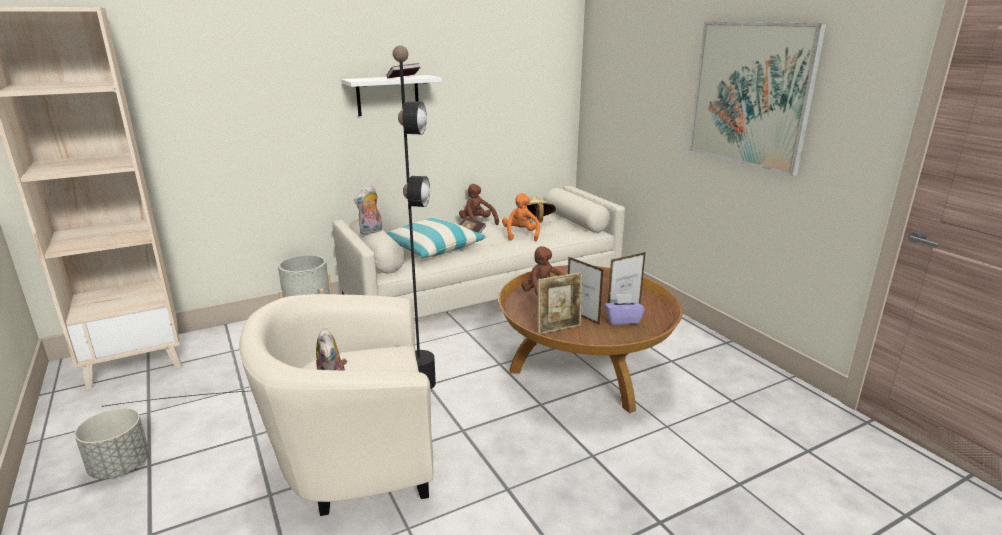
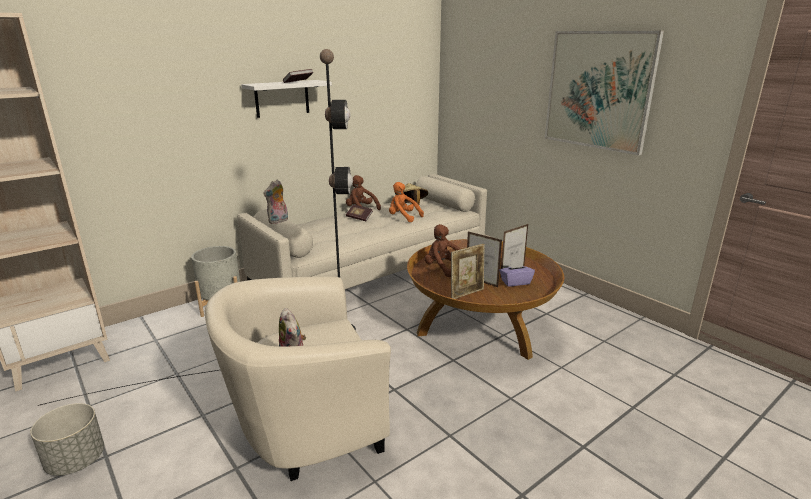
camera: 10 degrees left, 0 degrees up
pillow [386,218,487,258] -> none
orange plush toy [502,193,540,241] -> orange plush toy turned 45 degrees counterclockwise [389,182,424,222]

